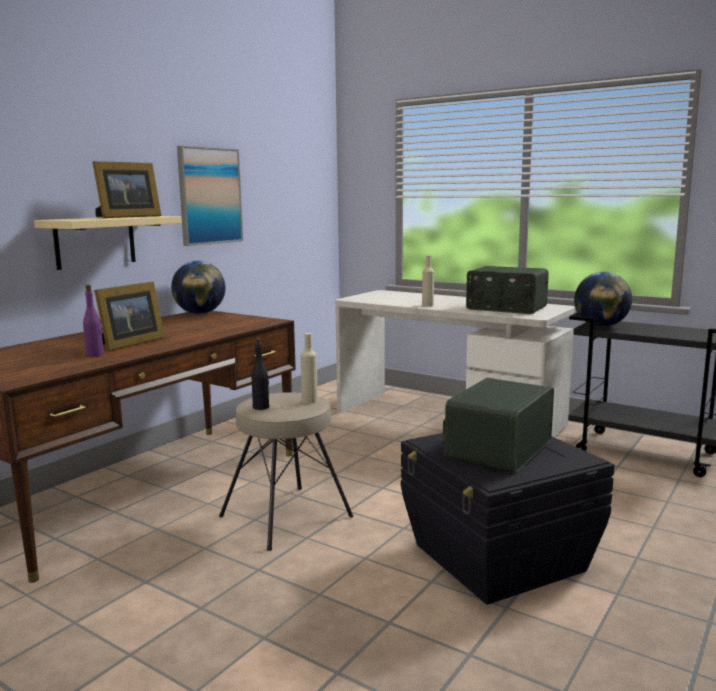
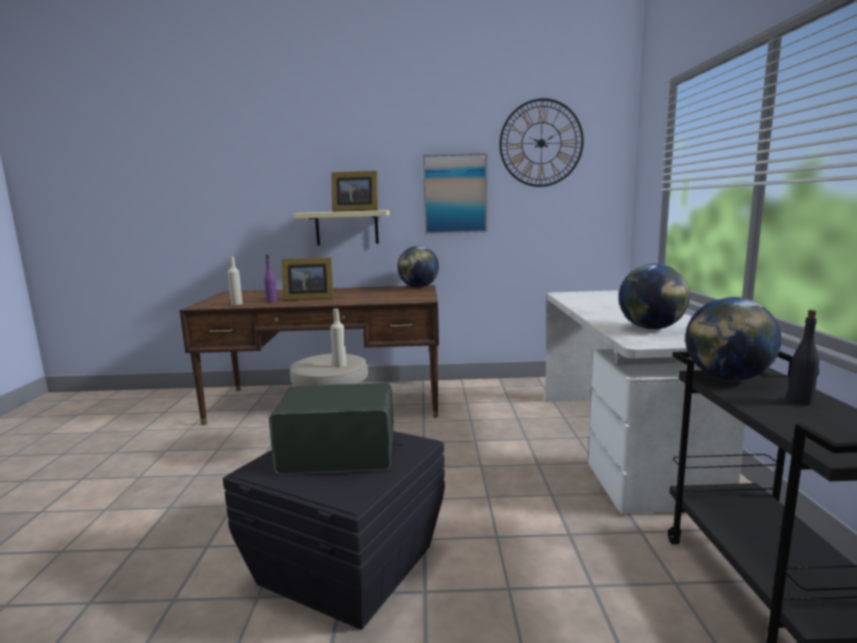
camera: 55 degrees right, 0 degrees up
black bottle [252,338,269,410] -> black bottle moved to [787,310,819,405]
beige bottle [422,255,434,307] -> beige bottle moved to [228,257,243,305]
radio [466,266,549,314] -> globe [619,264,690,330]
none -> wall clock [499,98,584,187]

